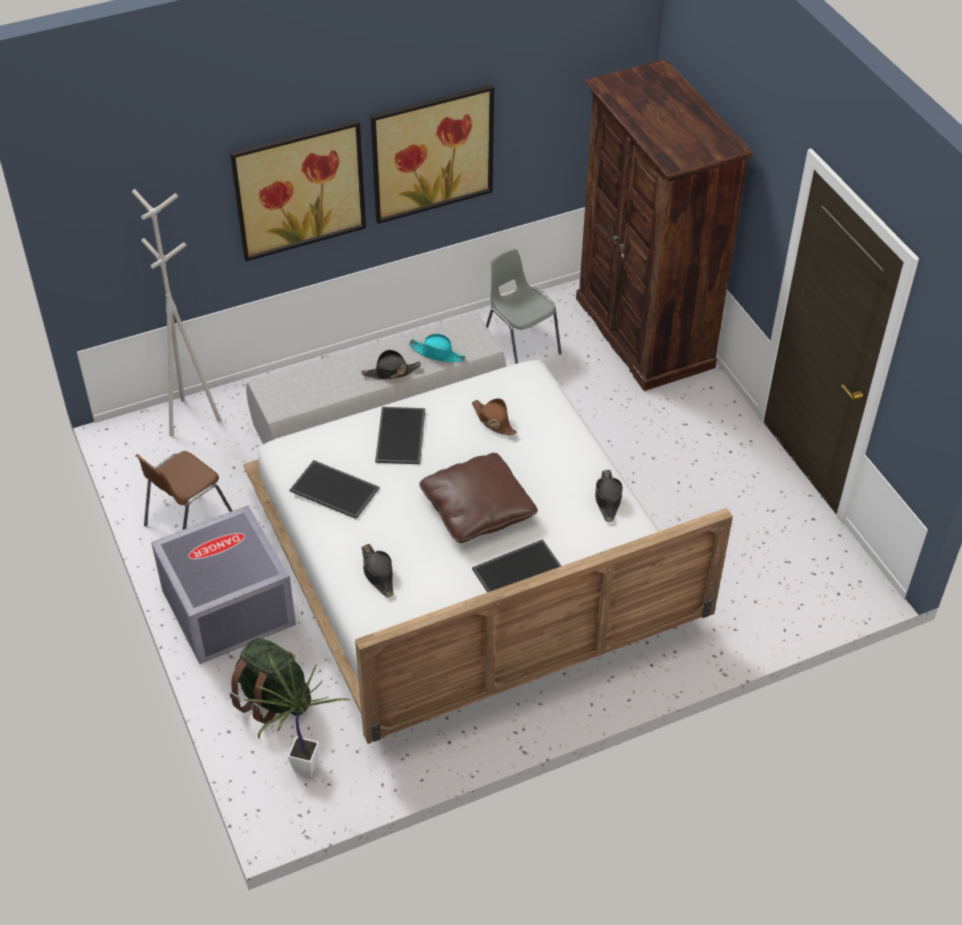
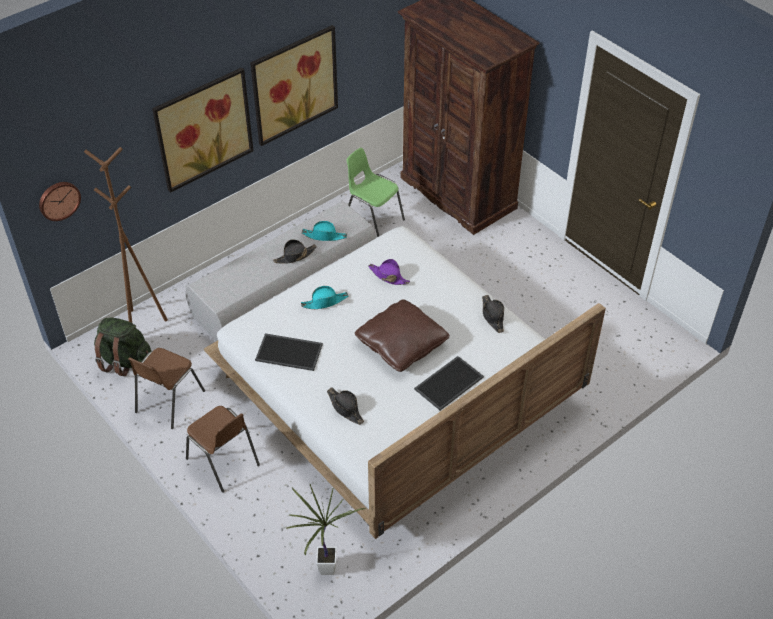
camera: 15 degrees left, 0 degrees up
grey clothes rack [132,189,221,437] -> brown clothes rack [84,147,168,322]
grey storage box [151,505,296,664] -> brown chair [186,406,260,493]
green backpack [230,638,311,724] -> green backpack moved to [94,317,151,376]
tray [375,407,425,464] -> turquoise hat [301,286,348,309]
brown hat [472,398,517,435] -> purple hat [368,259,410,285]
grey chair [486,249,562,364] -> green chair [346,148,405,237]
none -> wall clock [39,182,81,221]

